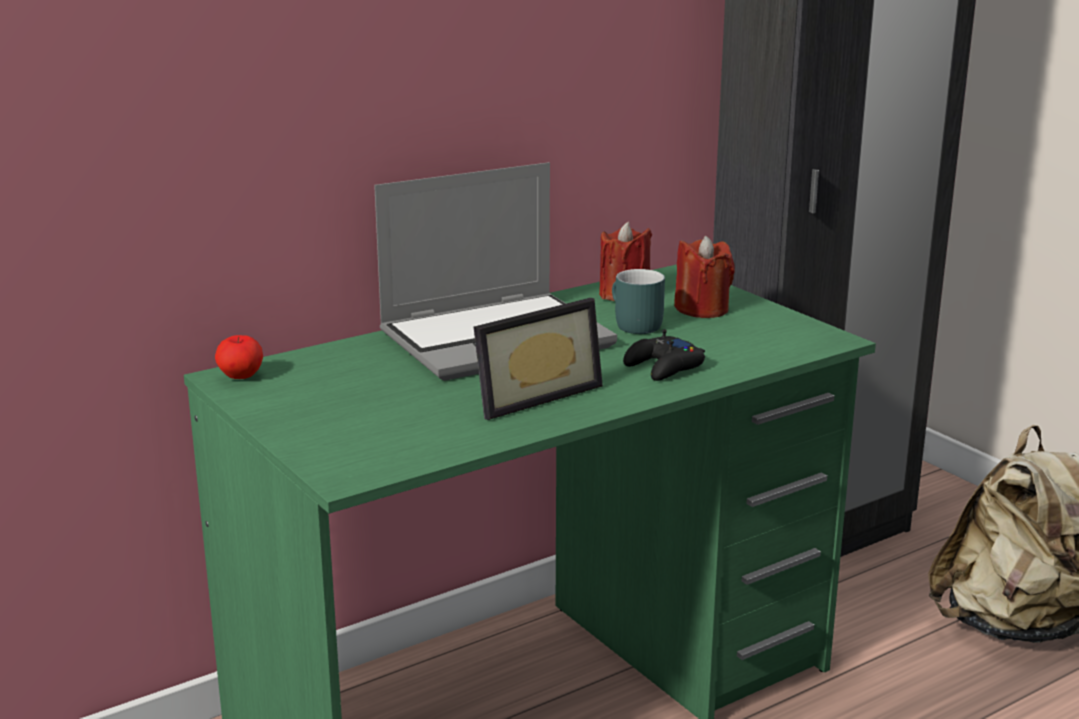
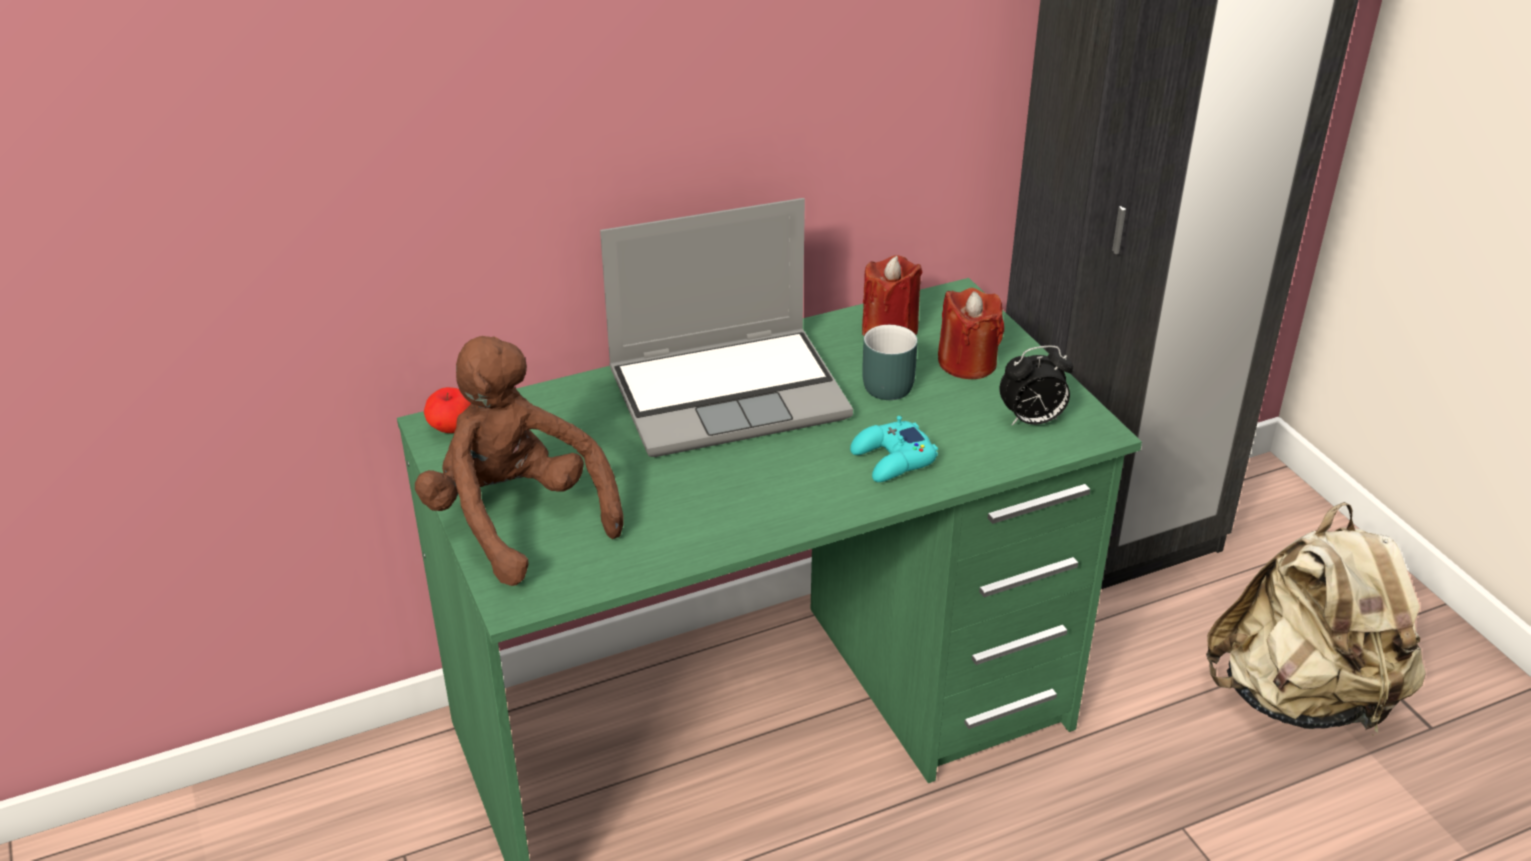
camera: 10 degrees right, 15 degrees up
picture frame [474,298,603,420] -> none
black game controller [623,329,705,381] -> turquoise game controller [850,416,938,482]
none -> brown plush toy [415,336,624,586]
none -> alarm clock [999,346,1073,425]

